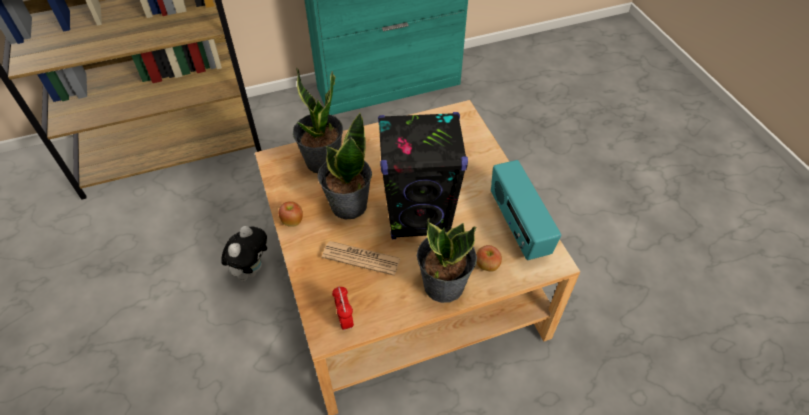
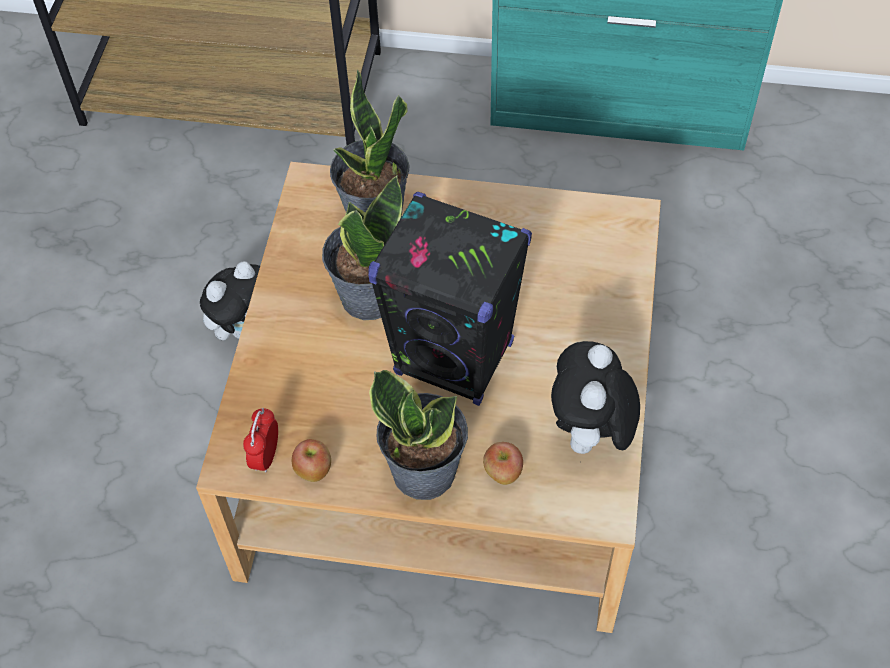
camera: 30 degrees right, 5 degrees up
apple [279,201,303,227] -> apple moved to [292,439,331,482]
newspaper [322,241,401,276] -> none
radio [491,160,561,260] -> plush toy [551,341,640,461]

